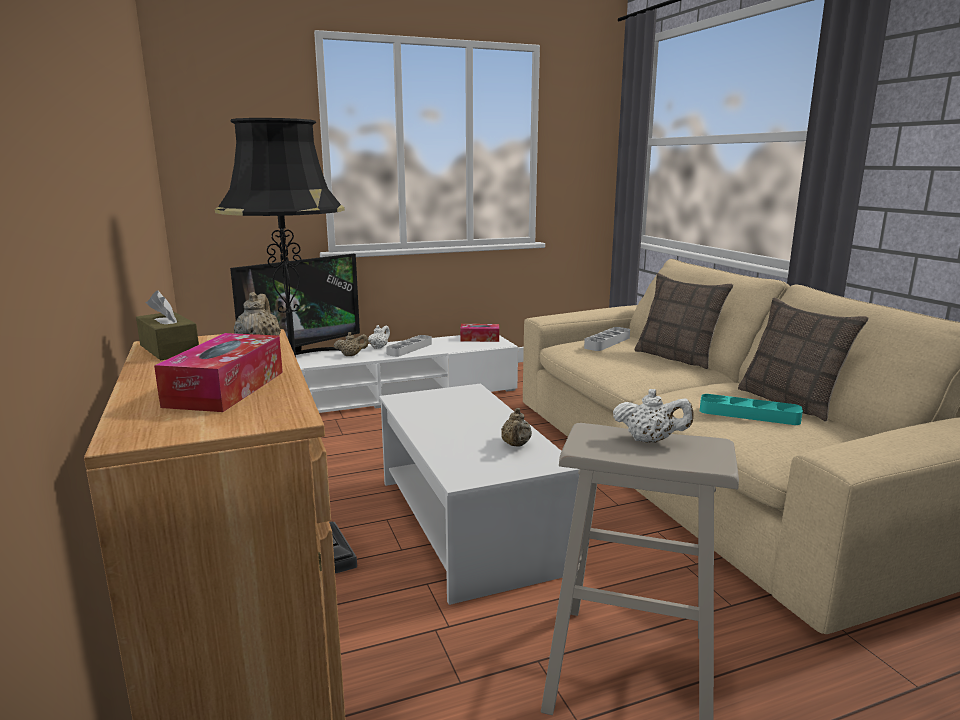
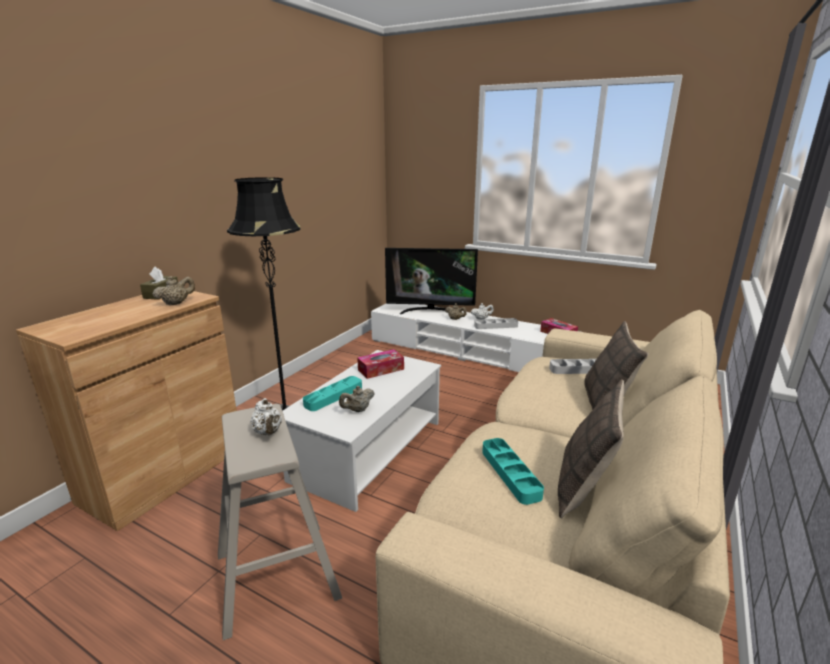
camera: 50 degrees right, 5 degrees up
tissue box [154,333,283,412] -> tissue box moved to [357,349,404,379]
none -> turquoise tray [303,376,362,411]

